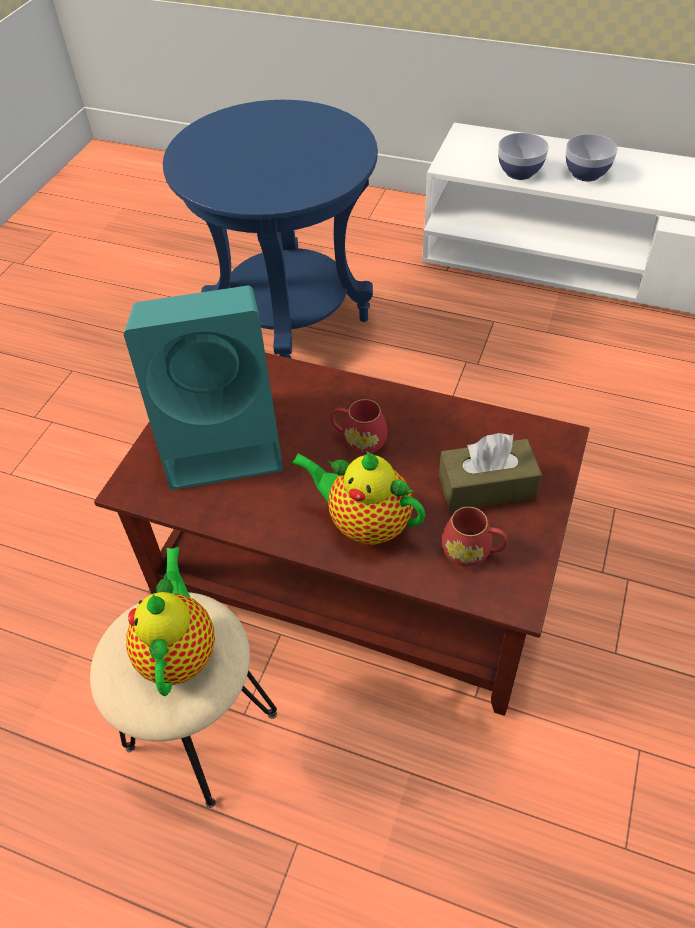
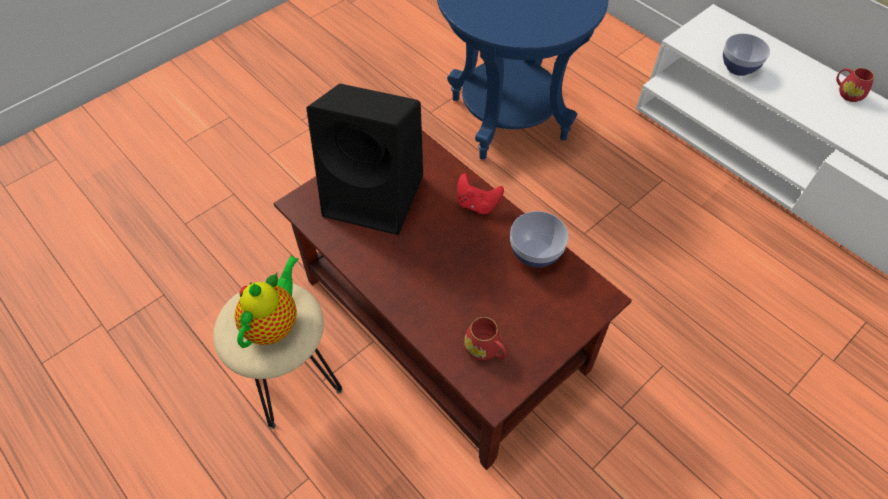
camera: 25 degrees right, 5 degrees up
turquoise speaker [124,286,283,490] -> black speaker [306,84,423,235]
teapot [291,451,425,545] -> none
red mug [331,399,387,454] -> red mug moved to [836,68,874,102]
brown tissue box [439,433,542,512] -> none
bowl [566,134,618,182] -> bowl moved to [510,211,568,268]
none -> red game controller [457,173,504,214]

